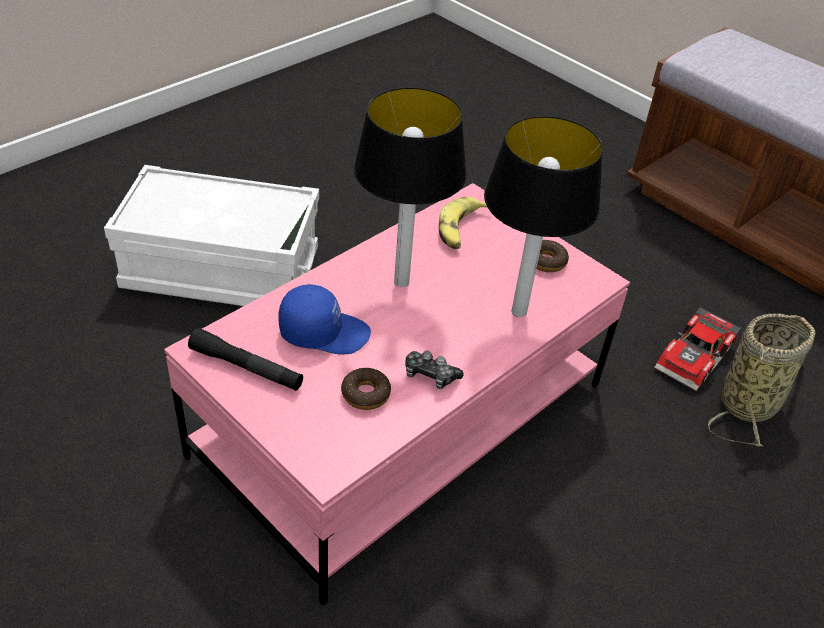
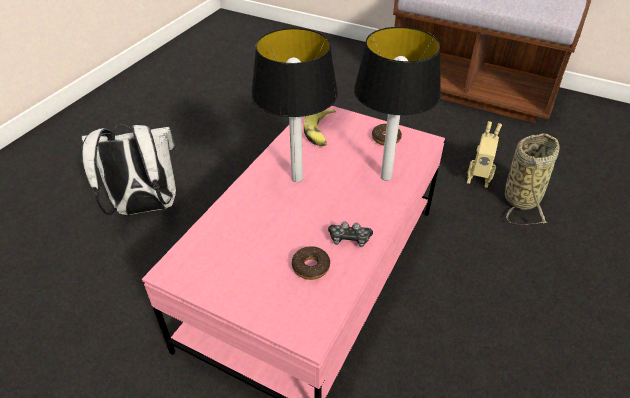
camera: 15 degrees left, 0 degrees up
white storage box [104,165,319,306] -> white backpack [81,124,176,216]
black flashlight [188,328,303,391] -> none
blue cap [278,284,371,355] -> none
toy car [654,306,742,391] -> toy robot [467,121,502,188]

